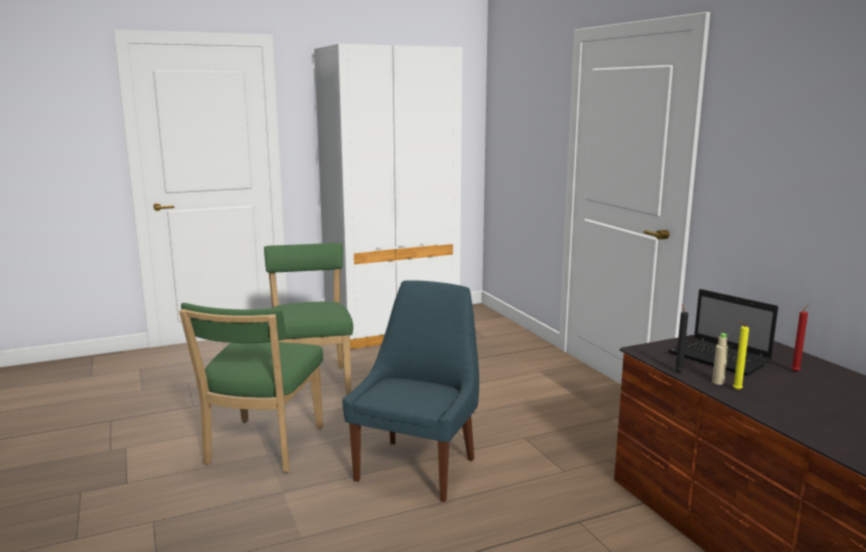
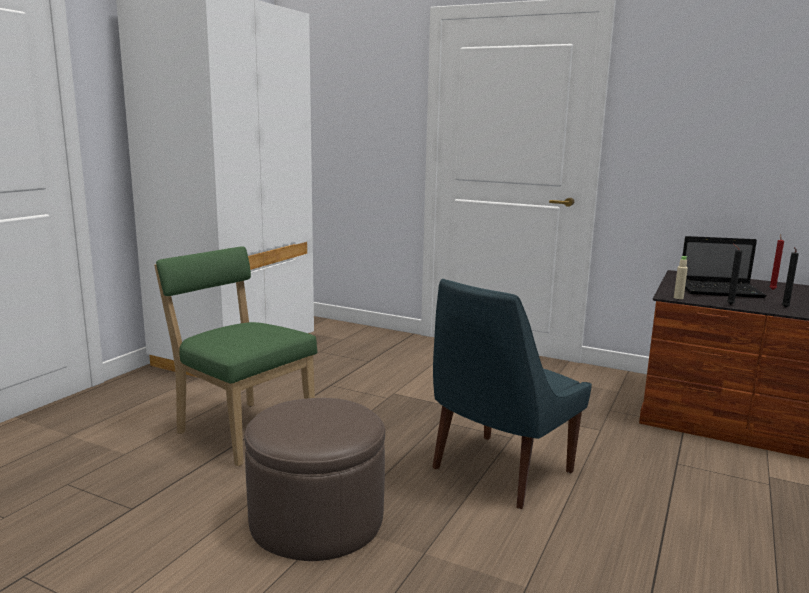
camera: 40 degrees left, 0 degrees up
green chair [179,303,323,473] -> brown ottoman [245,398,385,561]
blue chair [342,280,479,502] -> blue chair turned 120 degrees counterclockwise [432,279,592,509]
beige bottle [712,333,729,385] -> beige bottle moved to [674,256,688,299]
yellow candle [733,320,749,390] -> black candle [782,247,799,308]

